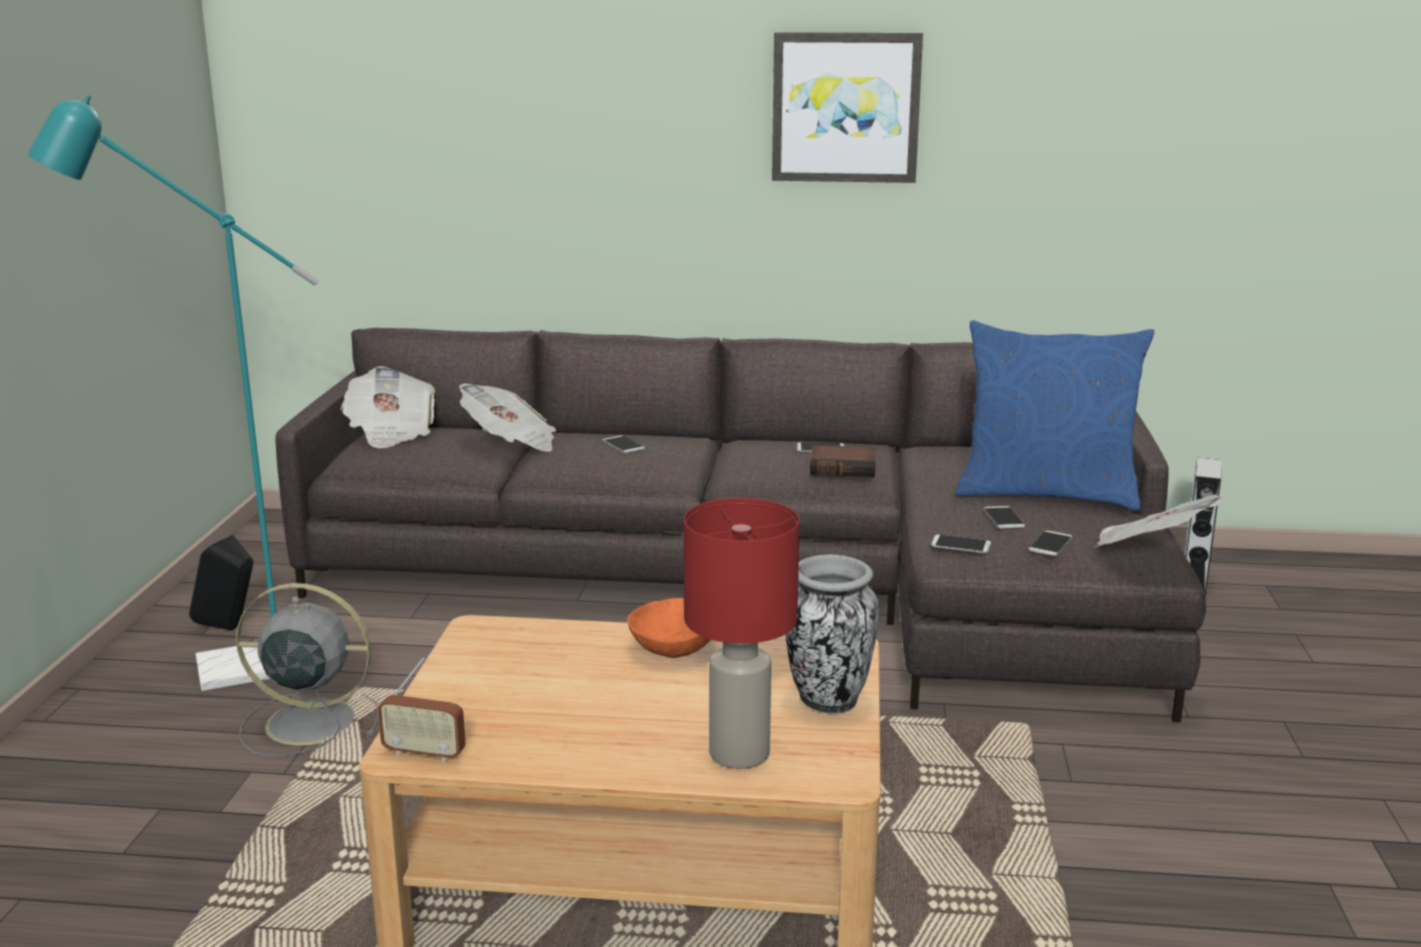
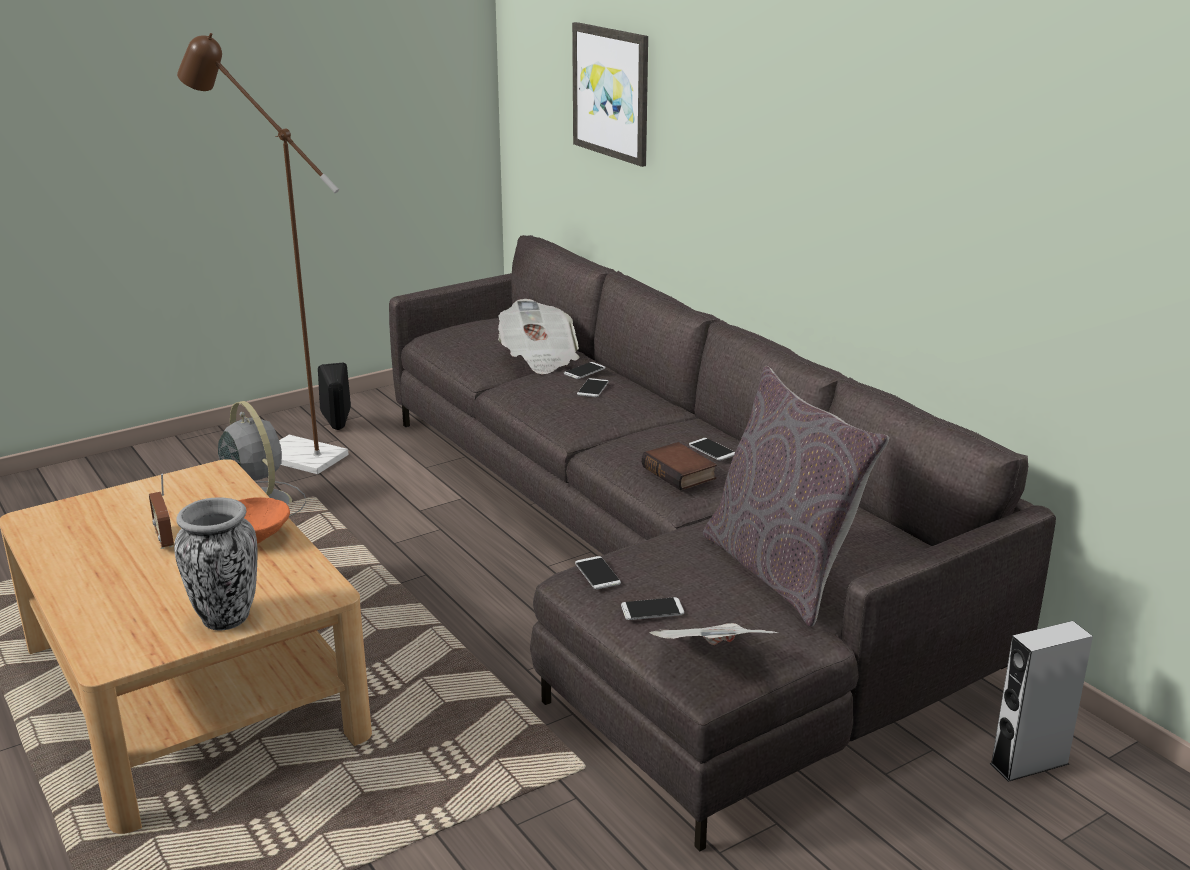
camera: 50 degrees right, 5 degrees up
turquoise floor lamp [28,95,319,691] -> brown floor lamp [177,33,349,474]
newspaper [341,366,436,448] -> none
radio [378,658,466,763] -> radio moved to [149,474,174,549]
red table lamp [683,498,800,769] -> none
picture [772,32,923,183] -> picture moved to [572,22,648,167]
blue pillow [956,320,1154,511] -> grey pillow [703,366,889,626]
phone [984,506,1025,529] -> phone moved to [564,362,605,379]

